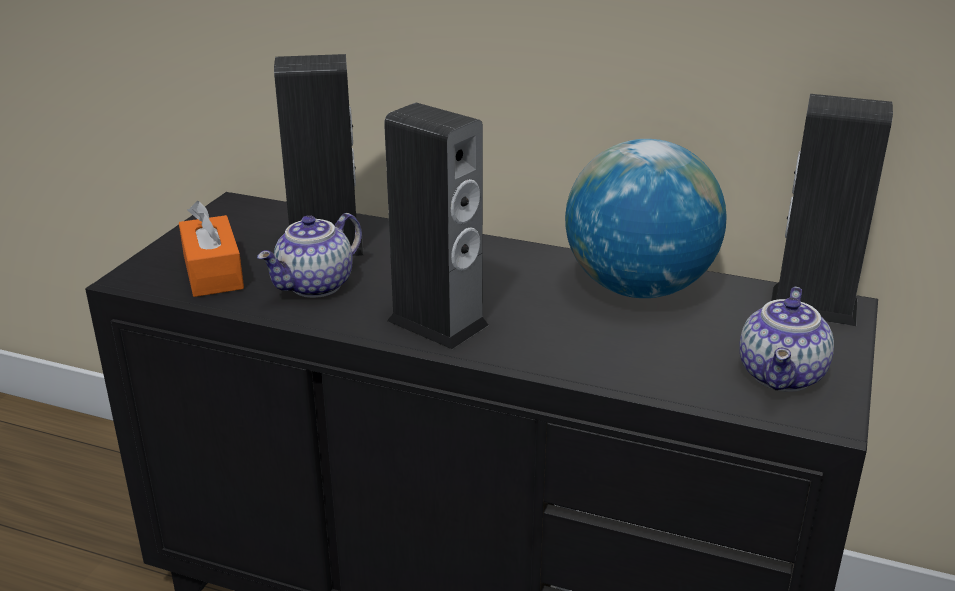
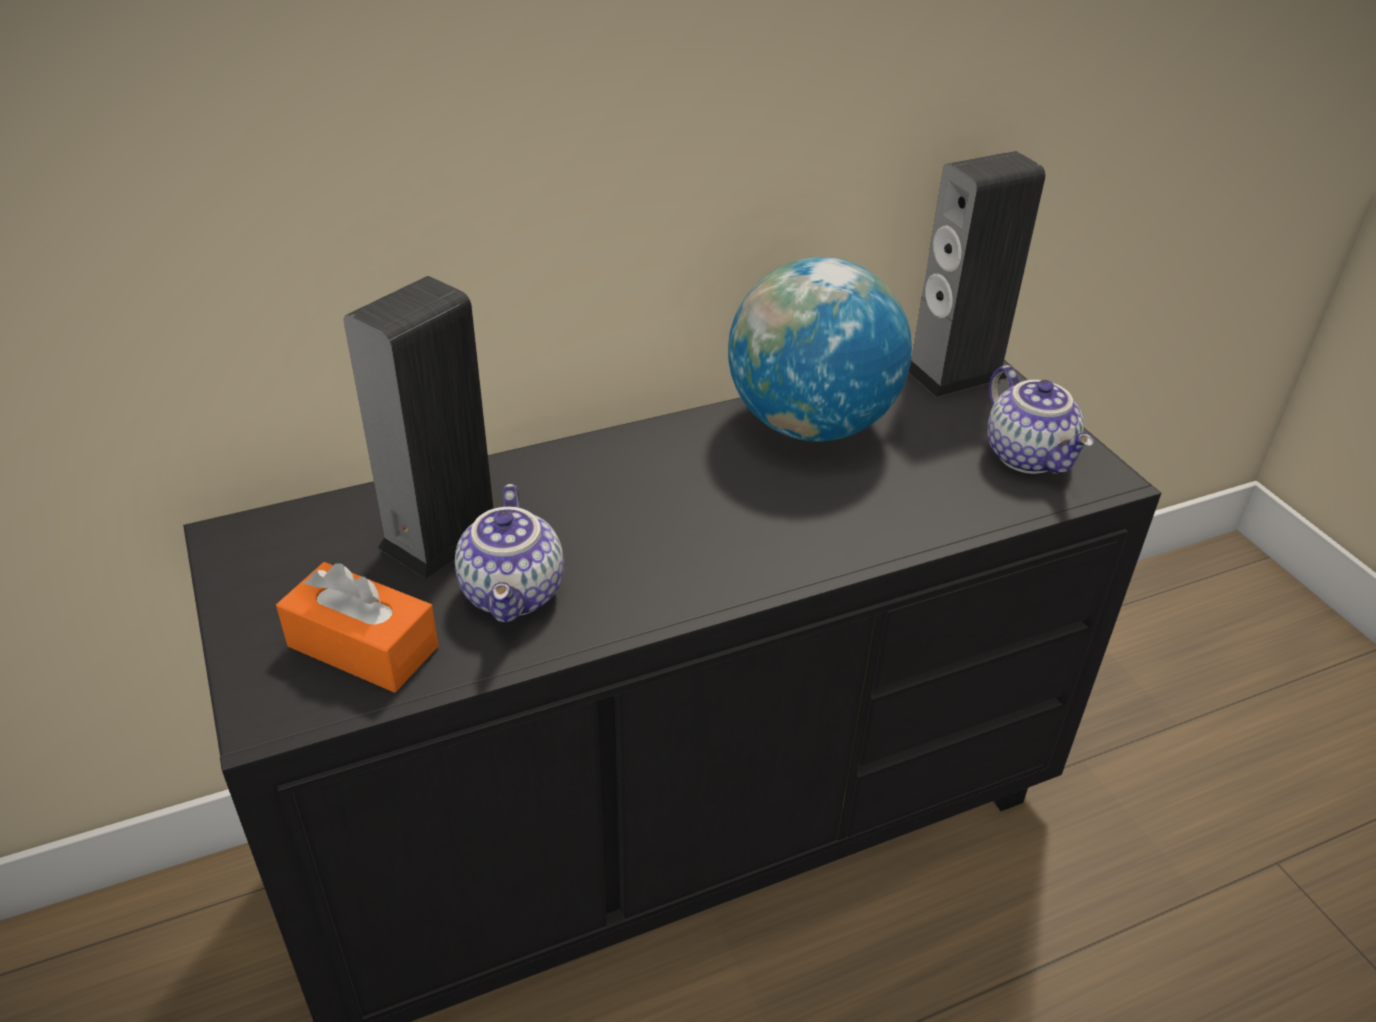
camera: 45 degrees left, 10 degrees up
speaker [384,103,488,349] -> none

